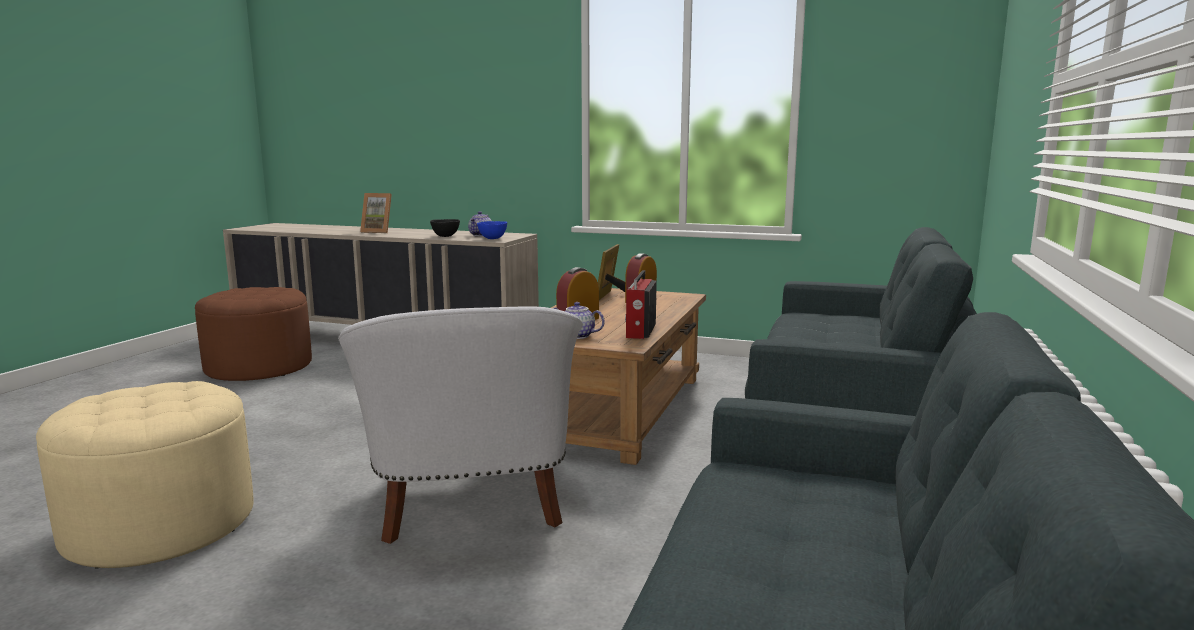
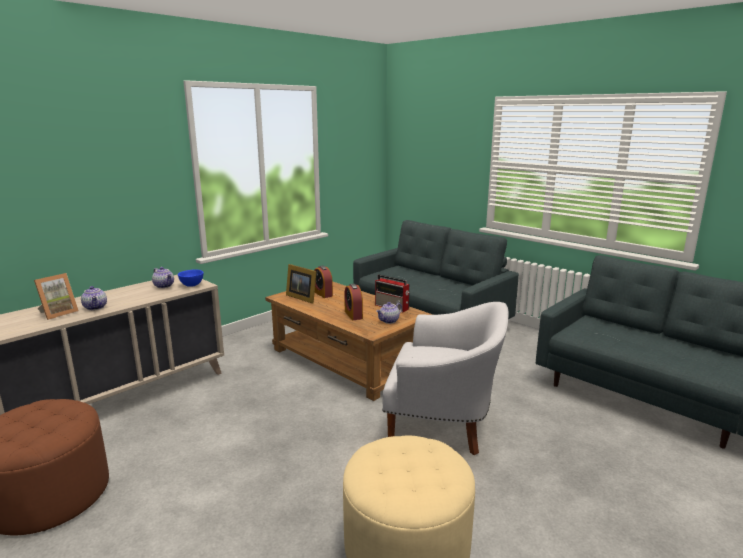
camera: 65 degrees left, 5 degrees up
black bowl [430,219,460,237] -> none
none -> teapot [81,286,107,310]

